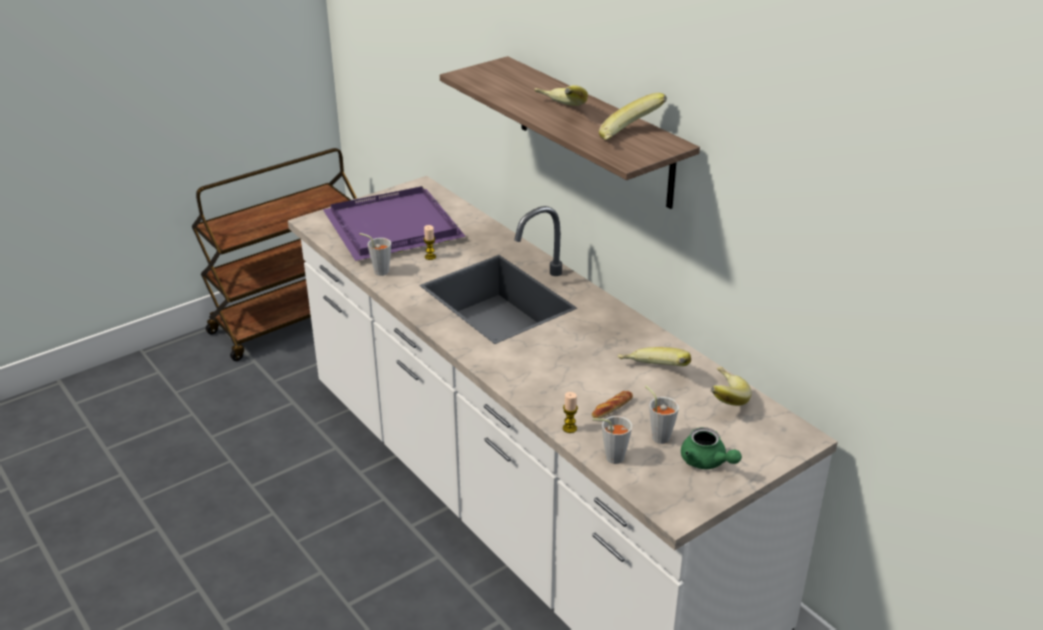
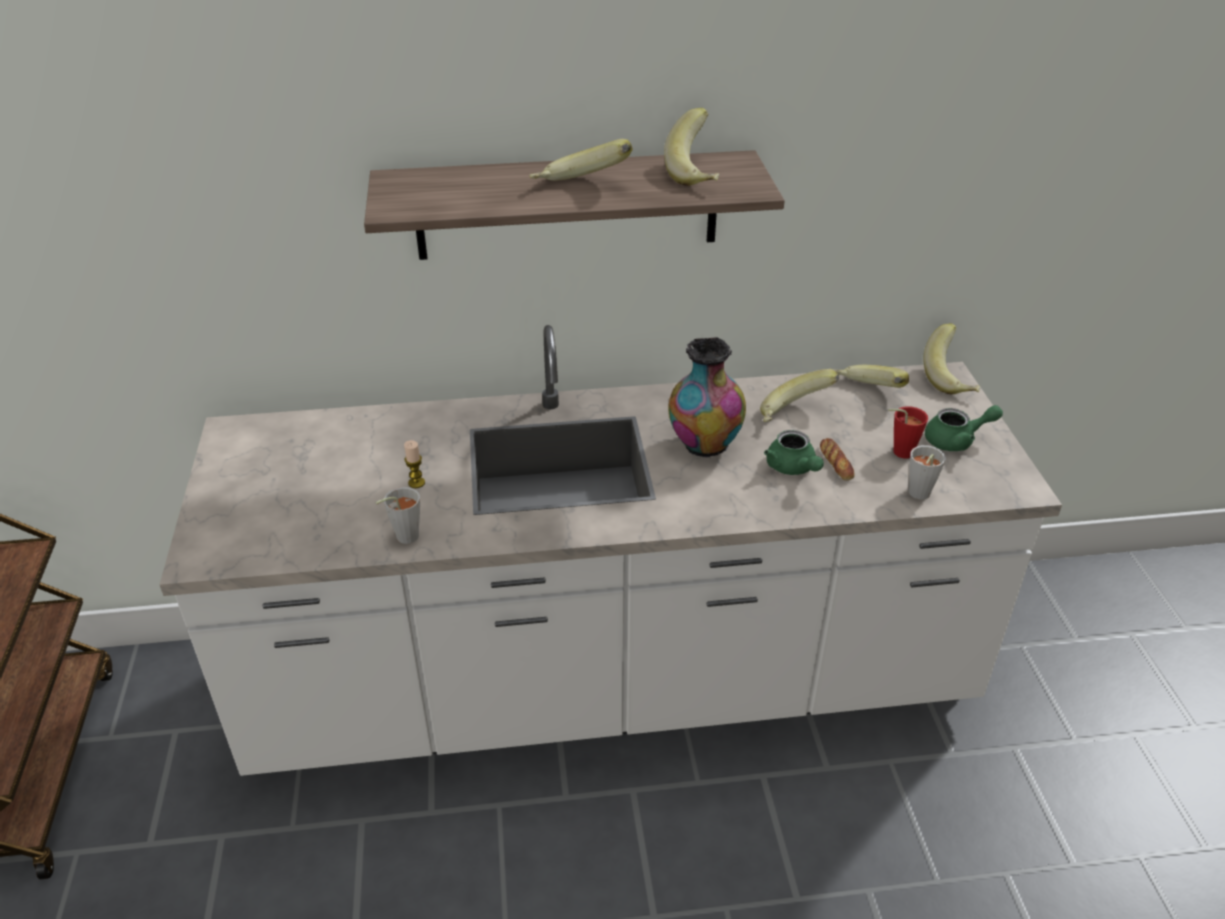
camera: 60 degrees left, 5 degrees up
purple tray [323,186,466,261] -> none
candle [563,392,578,433] -> none
grey cup [645,385,679,444] -> red cup [888,406,928,458]
none -> vase [668,337,746,459]
none -> green teapot [764,430,824,475]
none -> banana [923,323,980,394]

